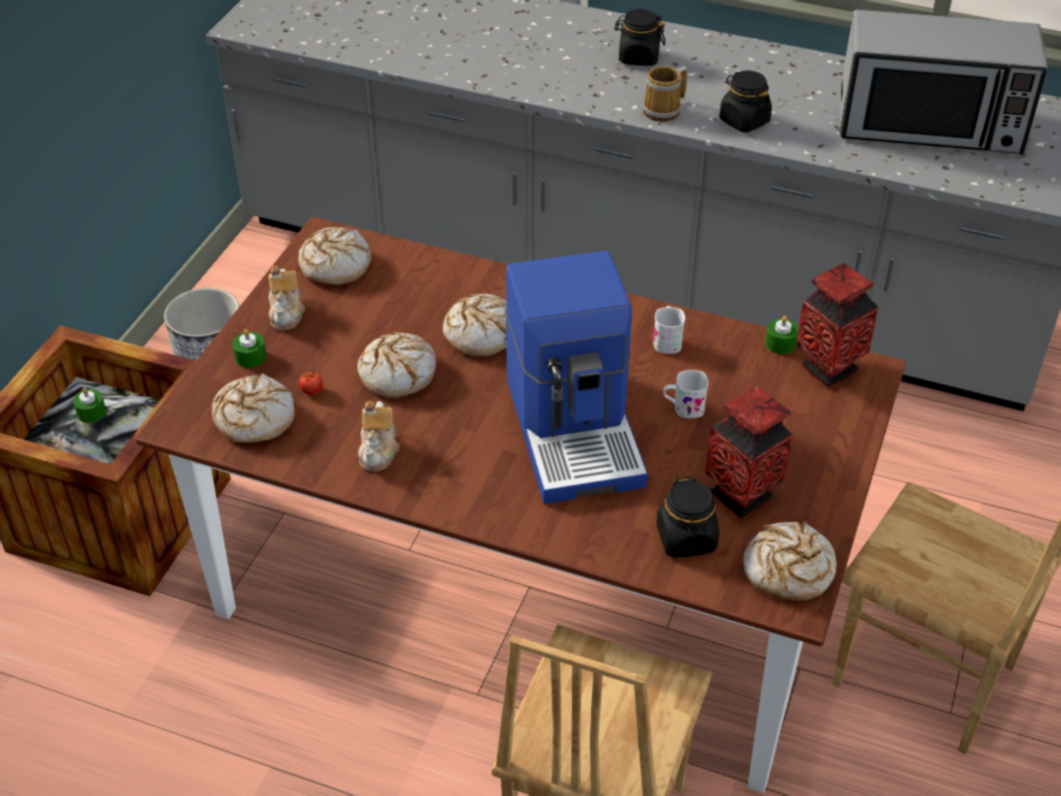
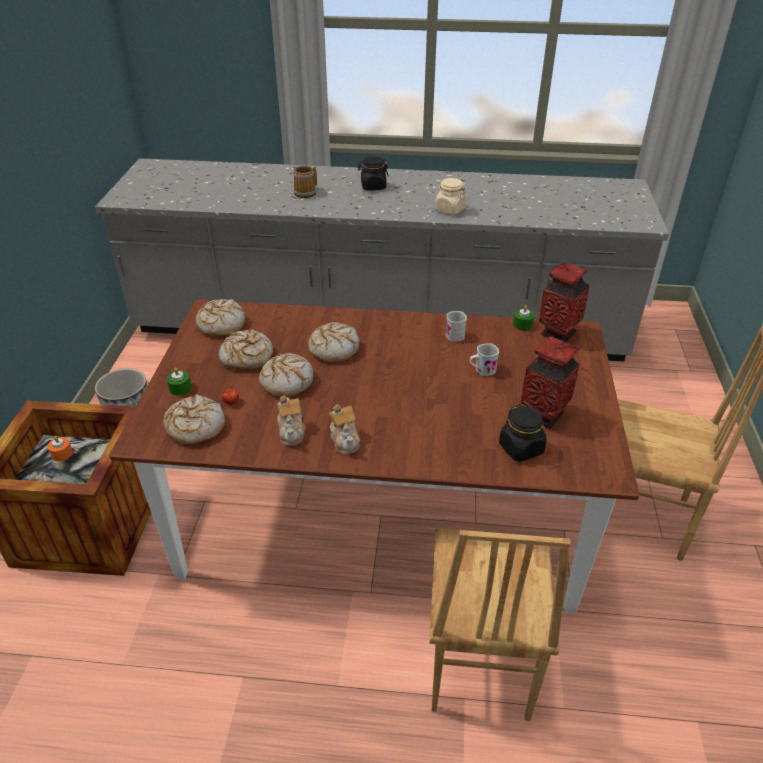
camera: 15 degrees left, 5 degrees down
green candle [73,387,106,423] -> orange candle [48,436,73,461]
teapot [269,265,305,330] -> teapot moved to [329,404,360,455]
coffee machine [505,251,648,504] -> none
mug [643,66,687,122] -> mug moved to [293,166,317,198]
black jar [720,71,772,132] -> beige jar [435,178,466,215]
bread [743,521,837,601] -> bread moved to [218,329,273,370]
microwave [839,10,1048,154] -> none

